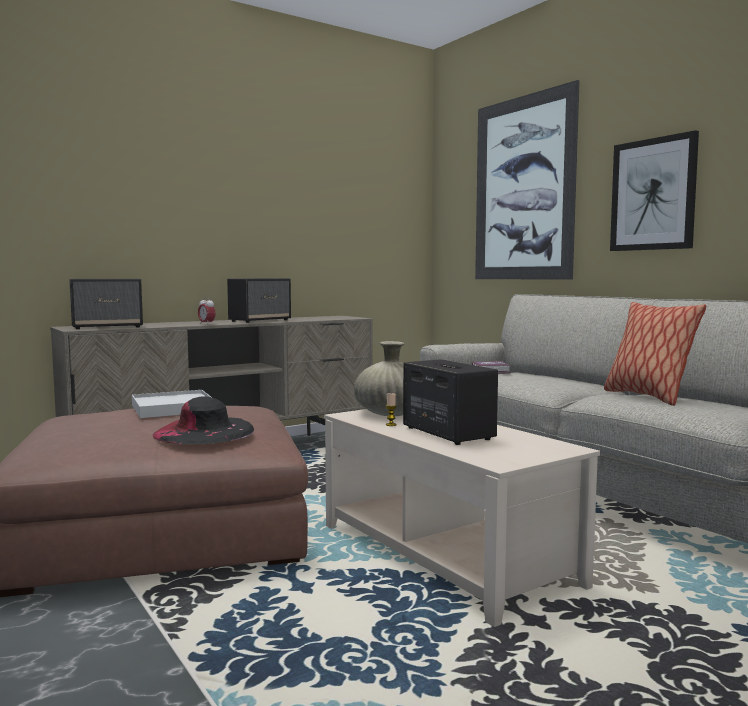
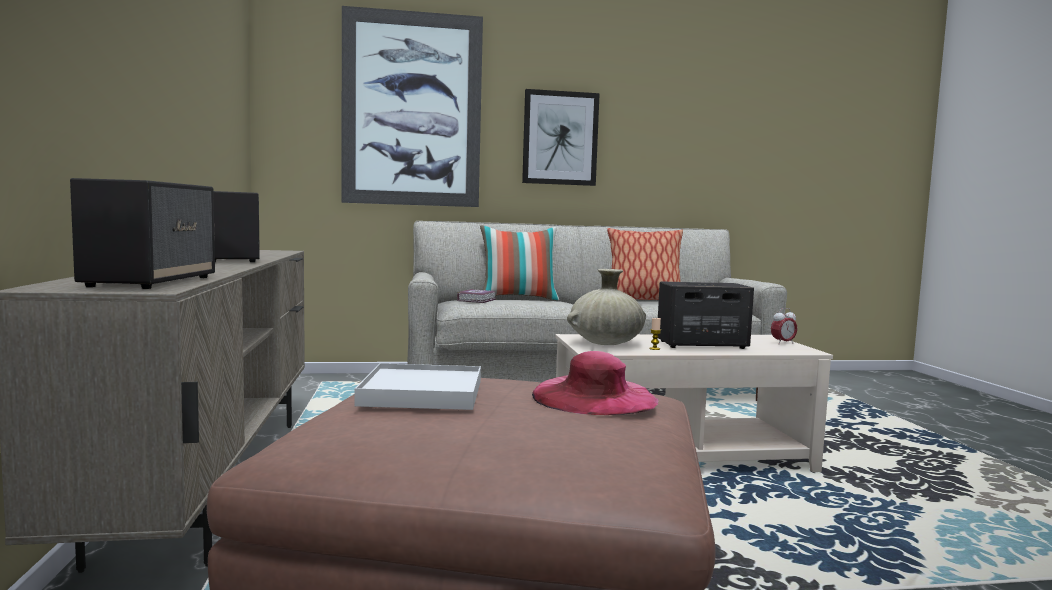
camera: 65 degrees left, 0 degrees up
black hat [152,397,254,444] -> pink hat [532,351,658,415]
alarm clock [198,297,216,325] -> alarm clock moved to [771,308,797,344]
none -> pillow [480,225,559,301]

